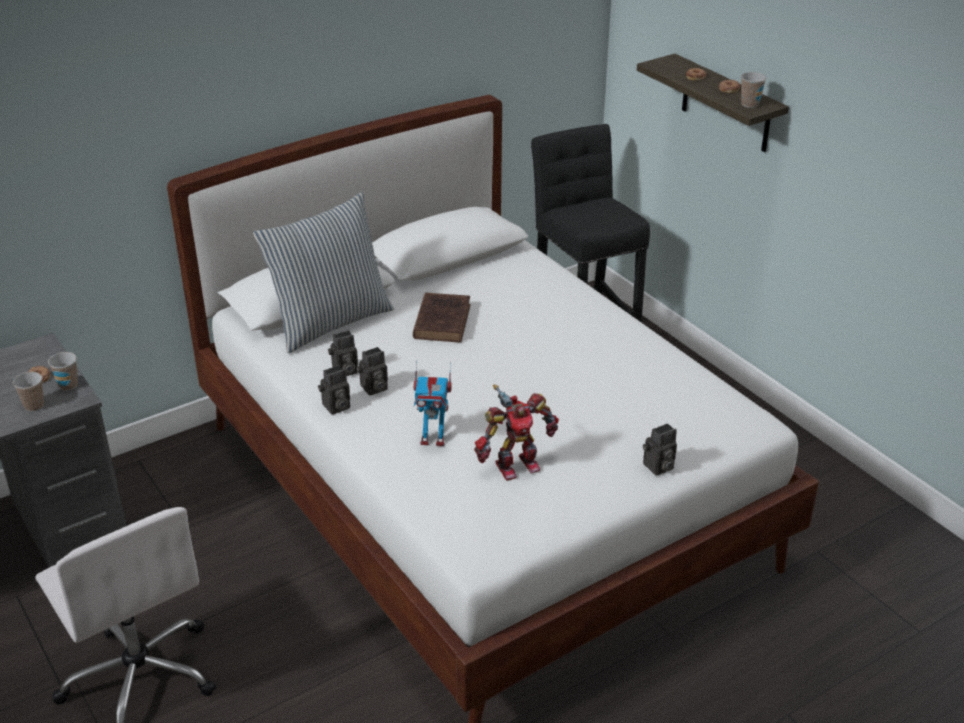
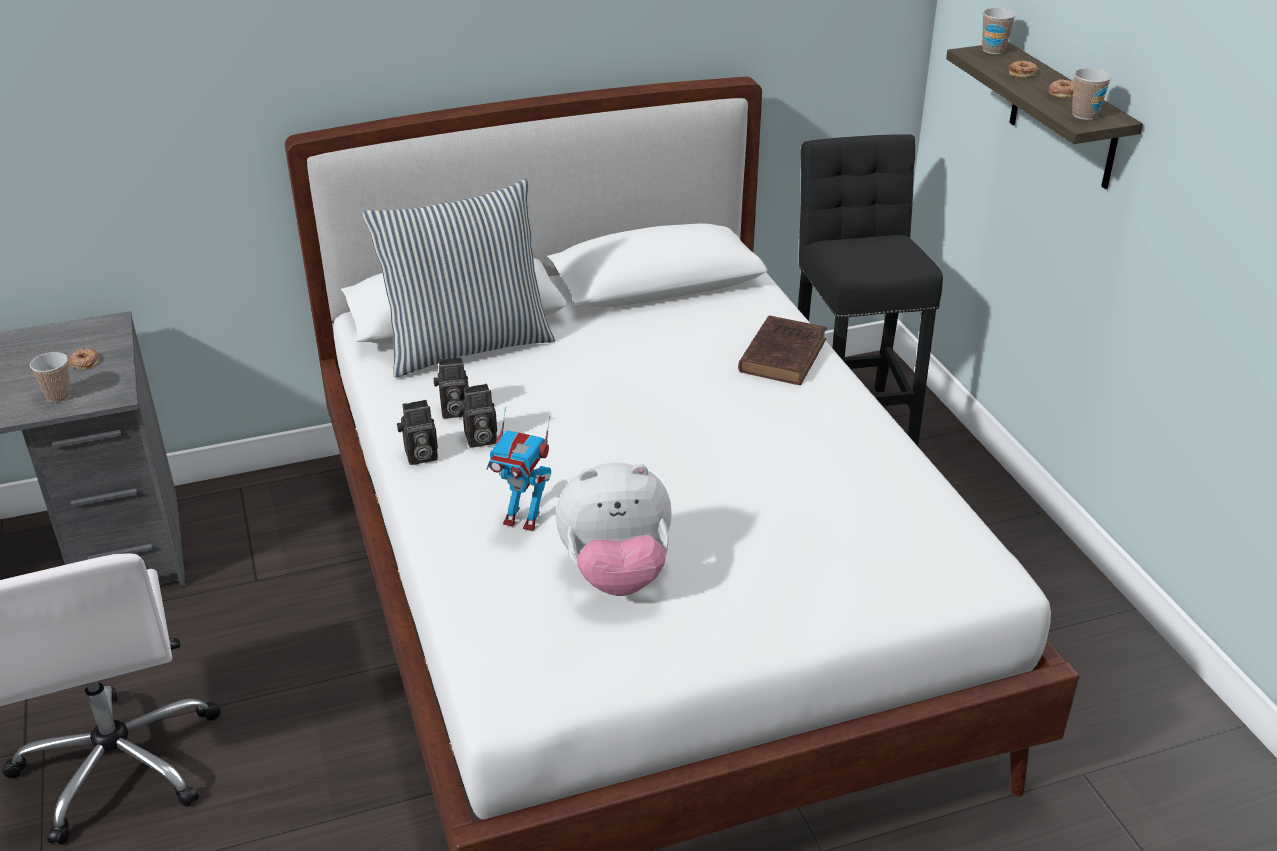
camera: 15 degrees right, 0 degrees up
cup [48,352,78,391] -> cup moved to [982,8,1016,54]
brown book [413,293,471,342] -> brown book moved to [738,315,827,385]
toy robot [474,385,559,481] -> plush toy [556,463,672,596]
camera [643,423,677,476] -> none

